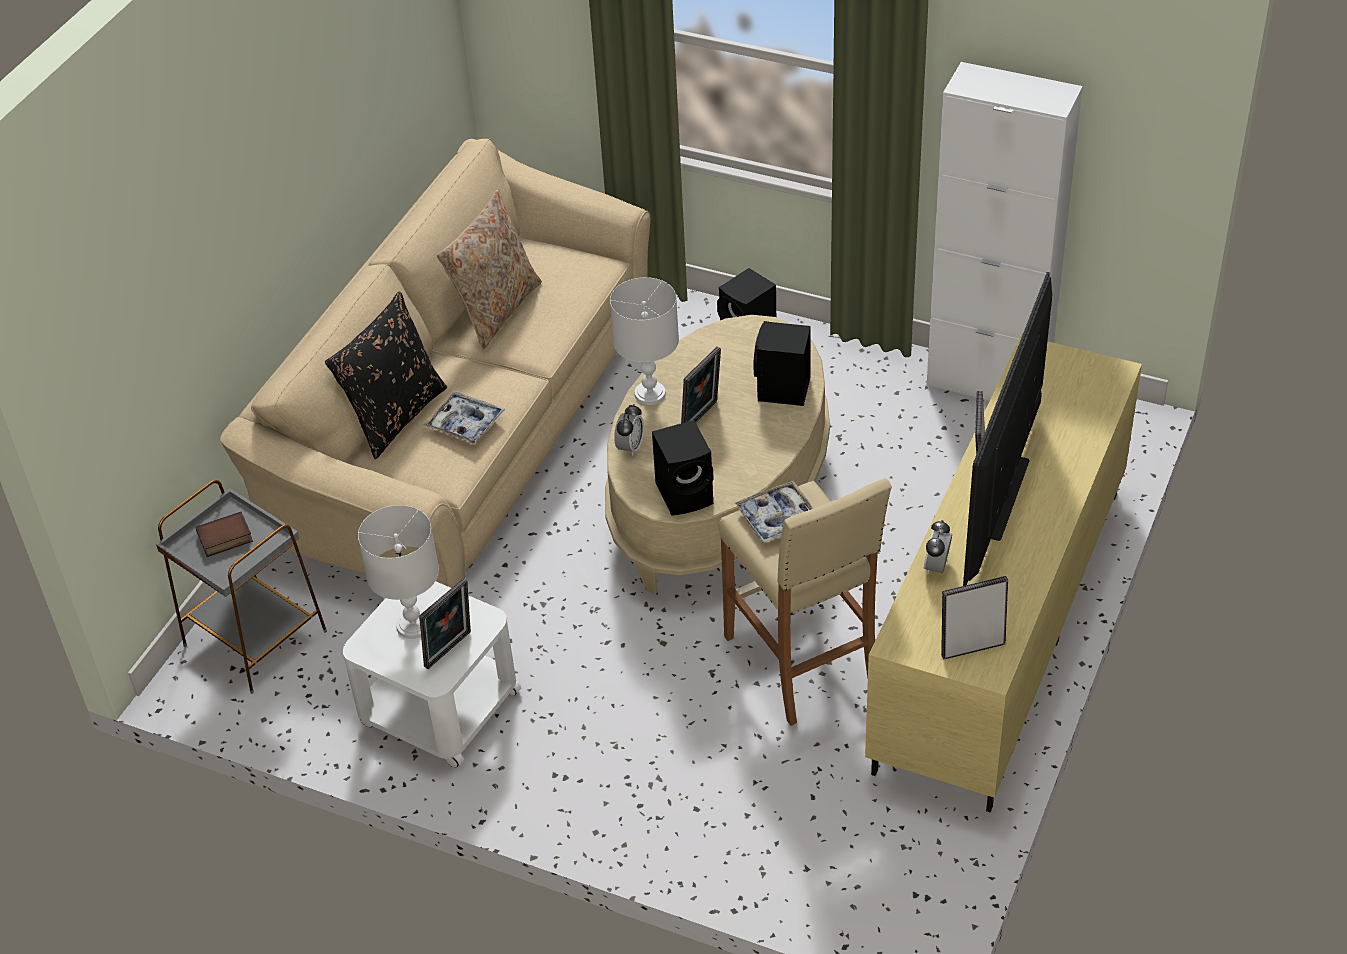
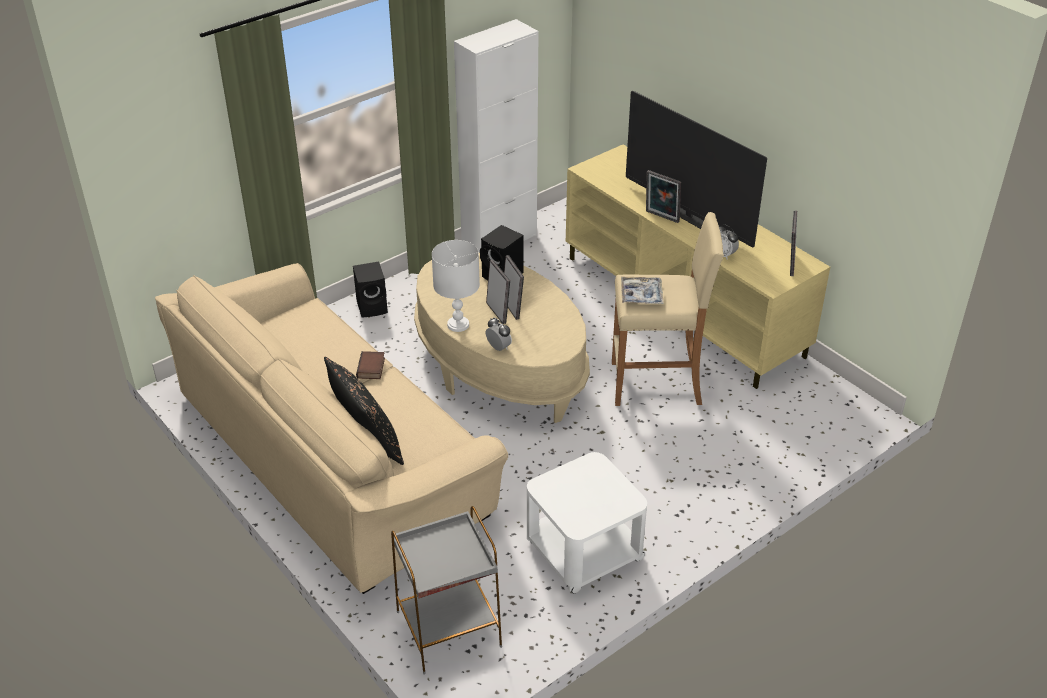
camera: 65 degrees left, 5 degrees down
book [196,512,253,557] -> book moved to [356,351,385,379]
white table lamp [358,505,439,639] -> none
picture frame [419,578,471,669] -> picture frame moved to [504,255,524,320]
tray [424,392,505,444] -> none
beige pillow [437,189,542,349] -> none
black speaker [652,420,714,516] -> none

